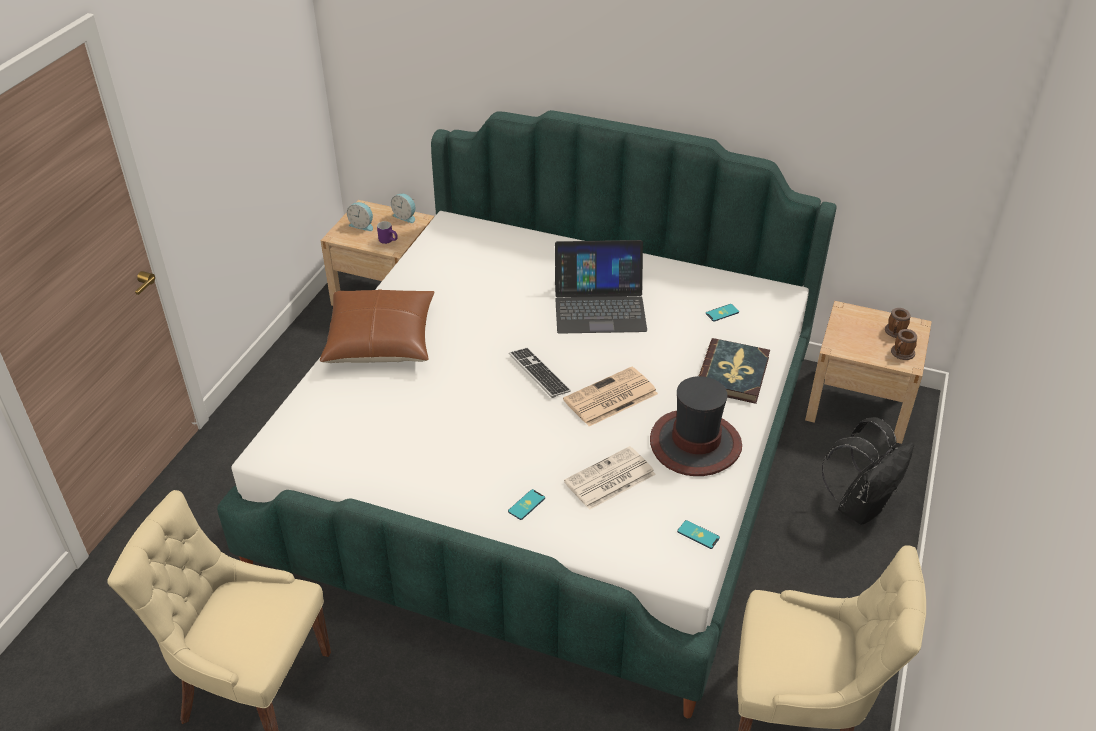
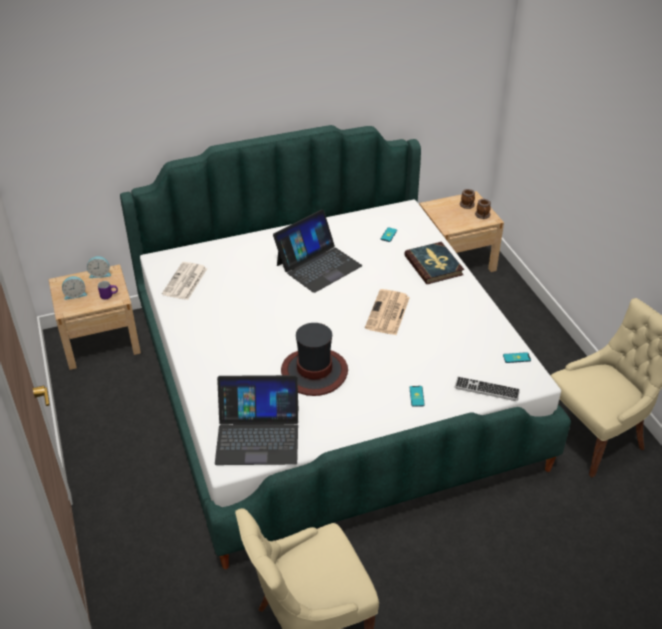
camera: 40 degrees left, 0 degrees up
brown pillow [320,289,434,363] -> none
keyboard [509,347,571,398] -> keyboard moved to [455,376,520,401]
newspaper [564,446,656,510] -> newspaper moved to [162,262,207,300]
hat [650,376,742,476] -> hat moved to [281,323,348,396]
black backpack [821,417,914,524] -> none
none -> laptop [215,375,299,465]

